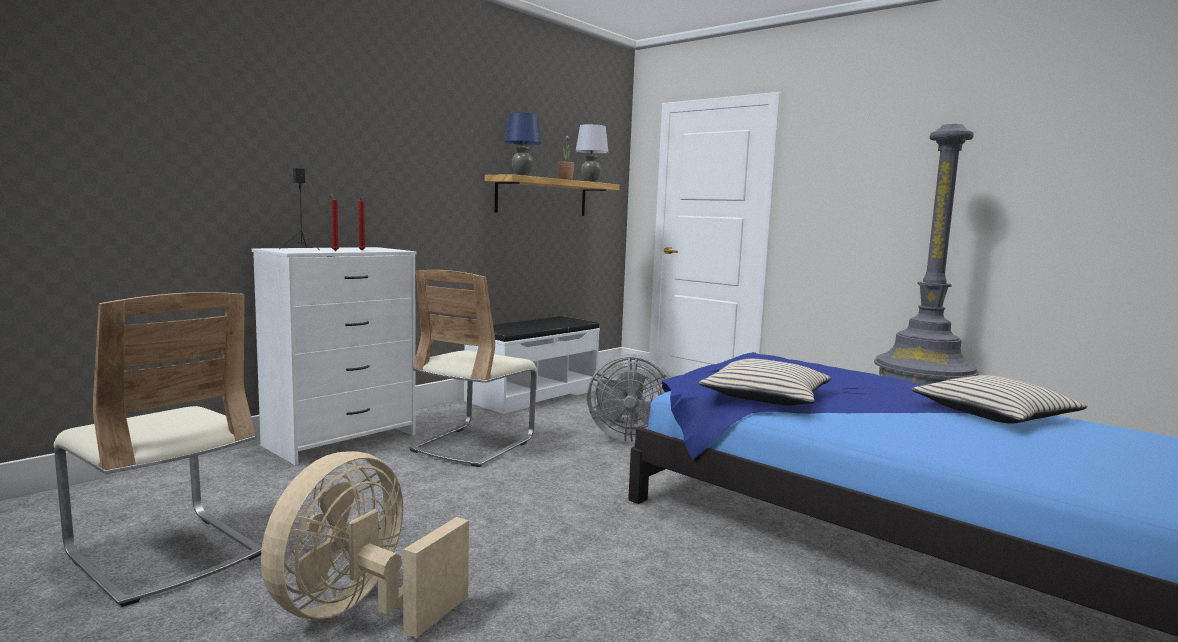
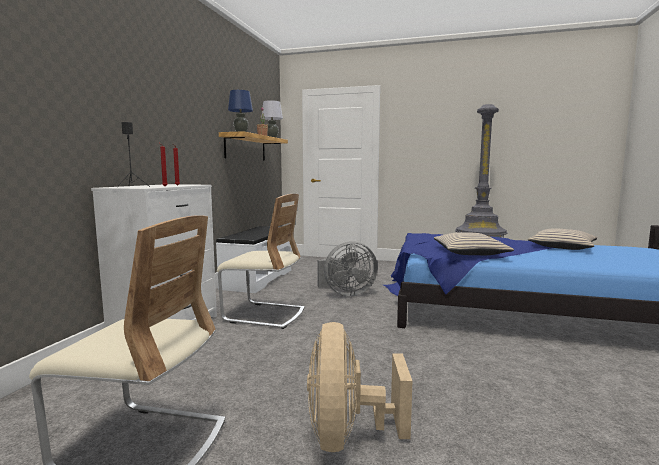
camera: 25 degrees left, 0 degrees up
beige chair [409,270,537,467] -> beige chair turned 75 degrees counterclockwise [217,194,305,329]

